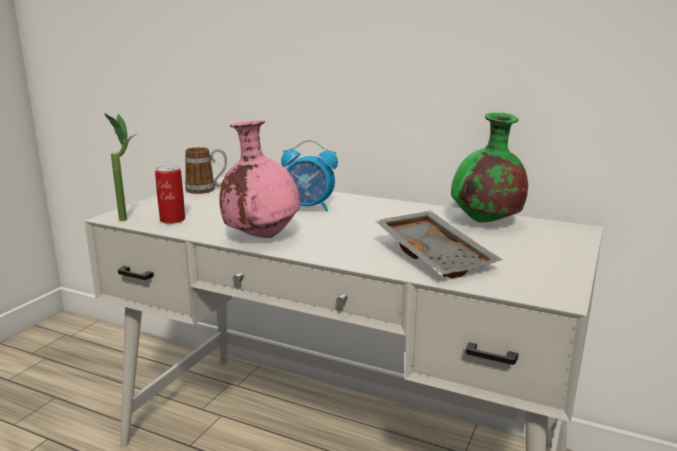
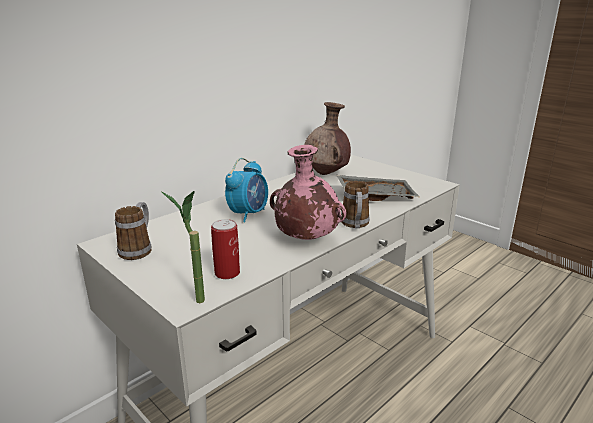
camera: 70 degrees left, 5 degrees up
green vase [451,113,528,222] -> brown vase [304,102,351,175]
none -> mug [341,181,370,228]

